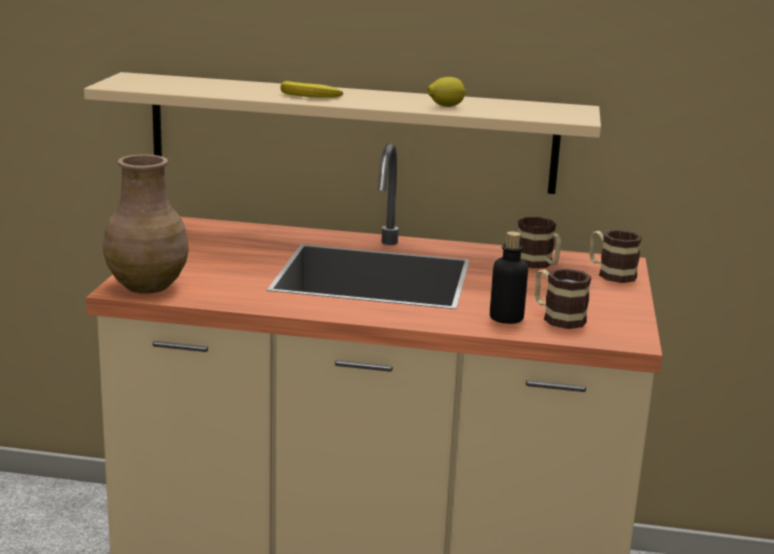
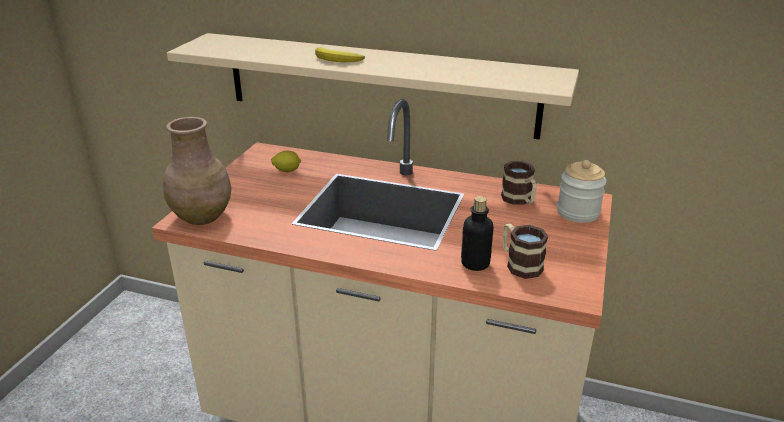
camera: 10 degrees right, 10 degrees up
lemon [428,77,466,107] -> lemon moved to [271,151,301,172]
mug [589,230,642,283] -> jar [557,160,607,223]

